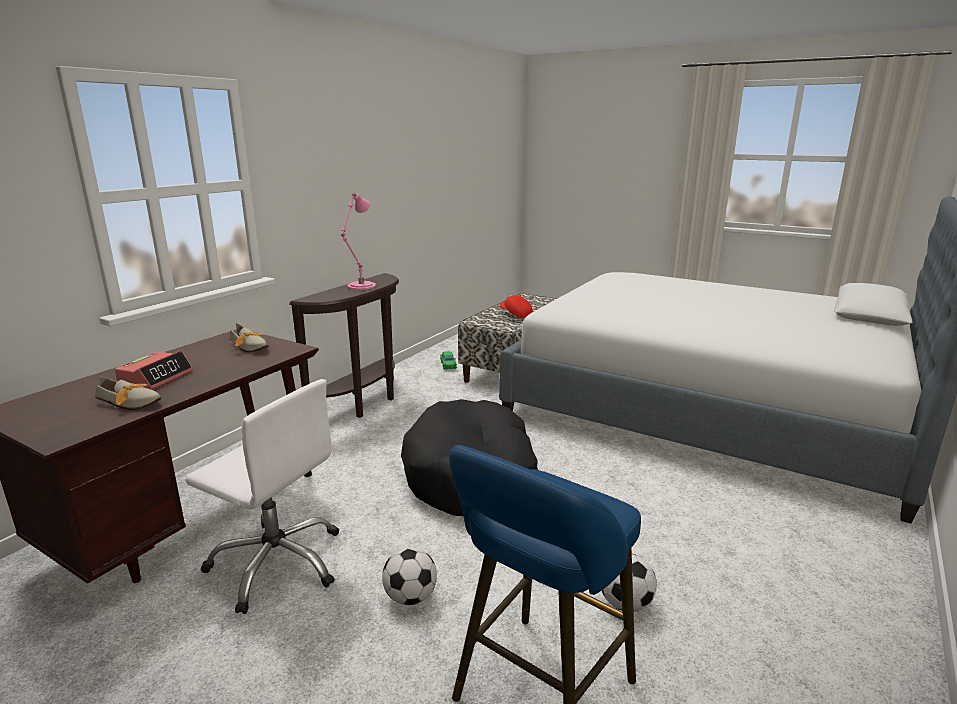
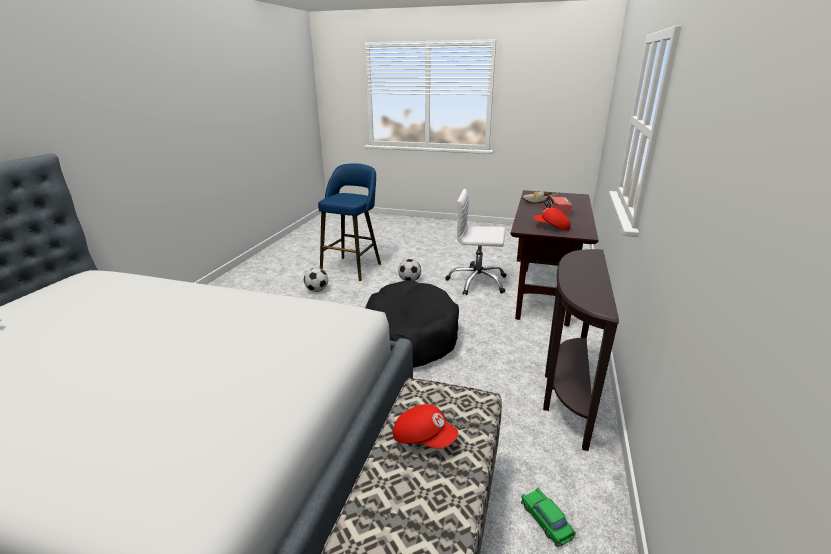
camera: 165 degrees right, 5 degrees up
shoe [229,323,269,352] -> red cap [533,207,571,231]
pink table lamp [341,193,376,290] -> none

